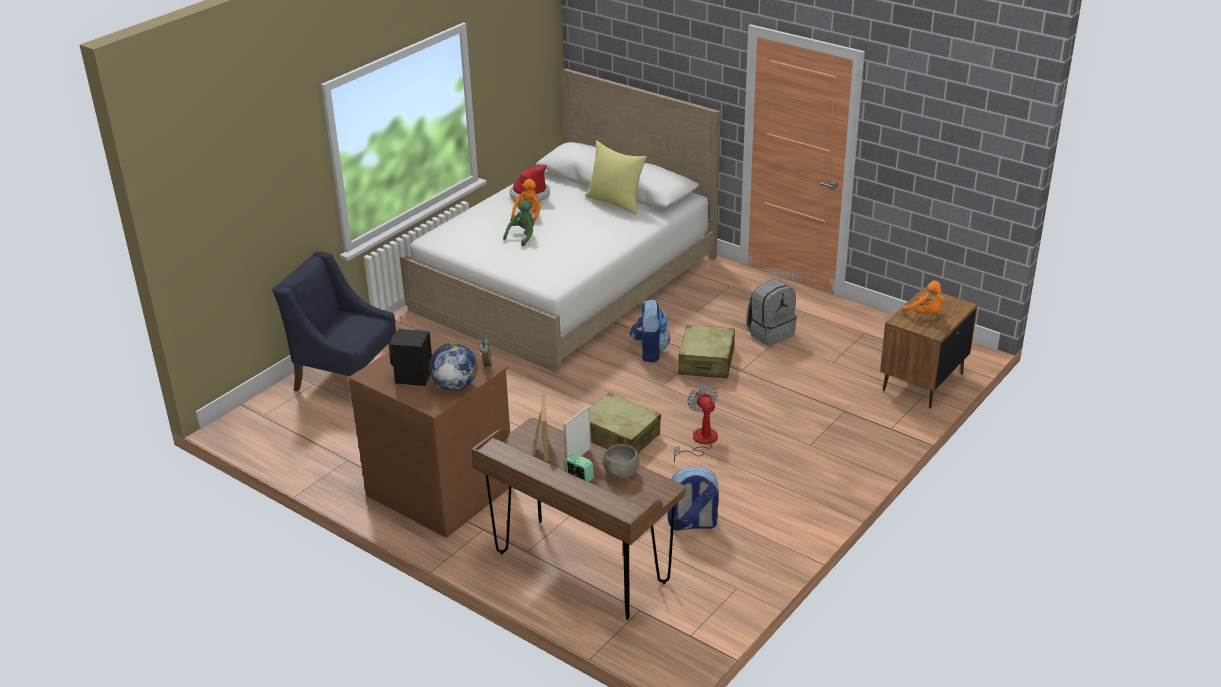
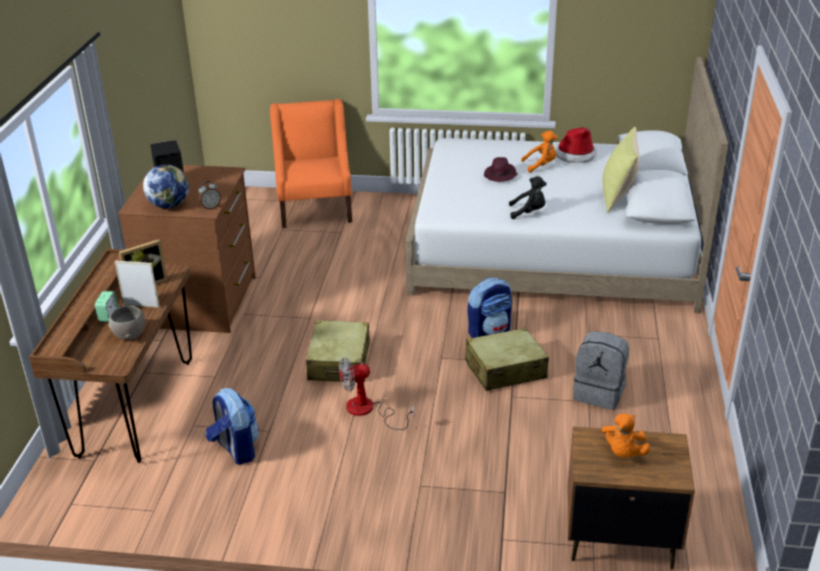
camera: 60 degrees right, 0 degrees up
blue armchair [272,251,396,391] -> orange armchair [270,99,352,228]
green plush toy [503,200,534,246] -> purple hat [484,157,518,182]
fan [673,385,718,462] -> fan turned 150 degrees counterclockwise [339,358,414,430]
none -> black plush toy [509,176,547,219]

